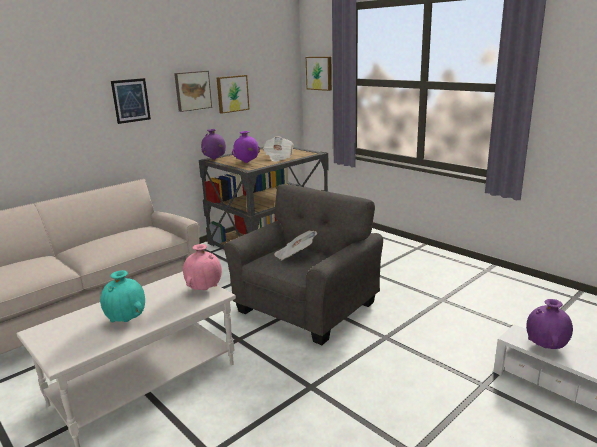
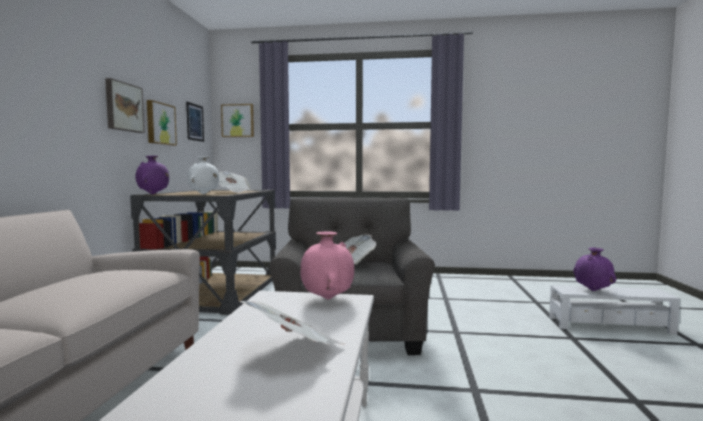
camera: 40 degrees left, 15 degrees down
turquoise vase [100,270,145,322] -> newspaper [239,301,345,345]
picture [111,78,151,124] -> picture moved to [186,102,204,142]
purple vase [232,131,260,163] -> white vase [187,157,219,194]

